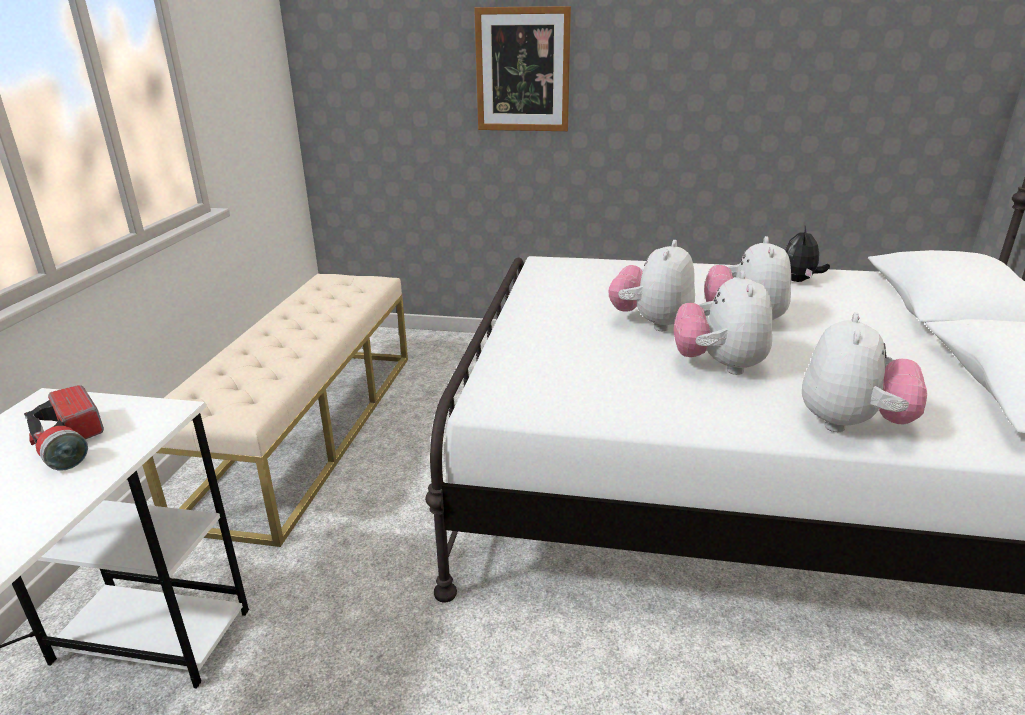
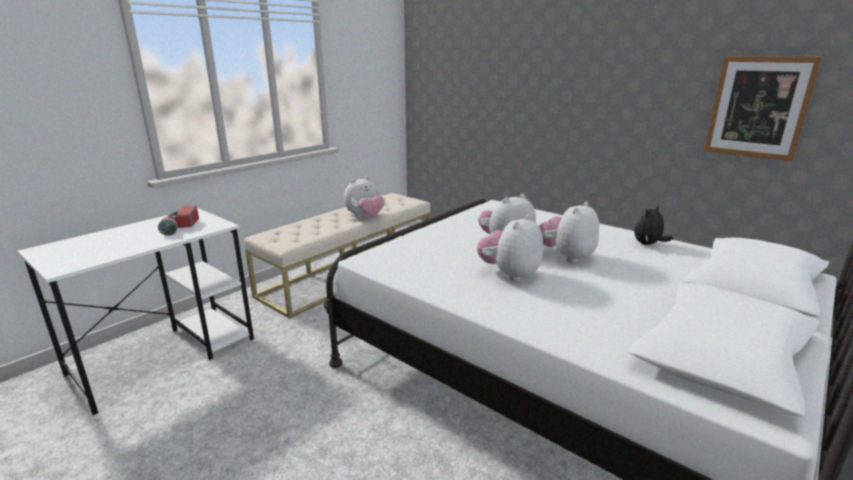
camera: 30 degrees right, 5 degrees down
picture [474,6,571,131] -> picture moved to [704,56,822,161]
plush toy [802,312,928,432] -> plush toy moved to [344,176,384,217]

